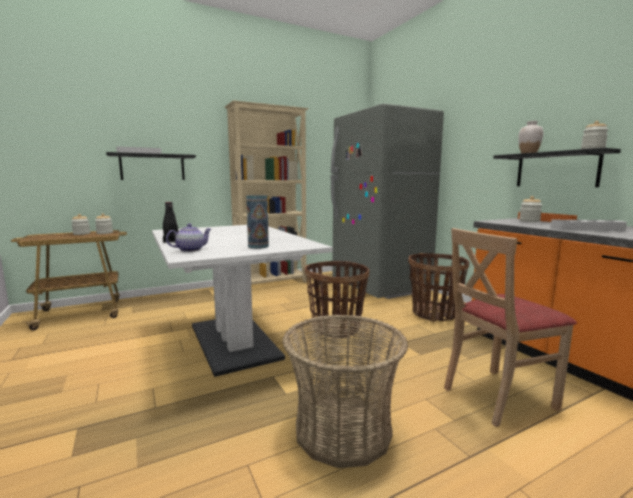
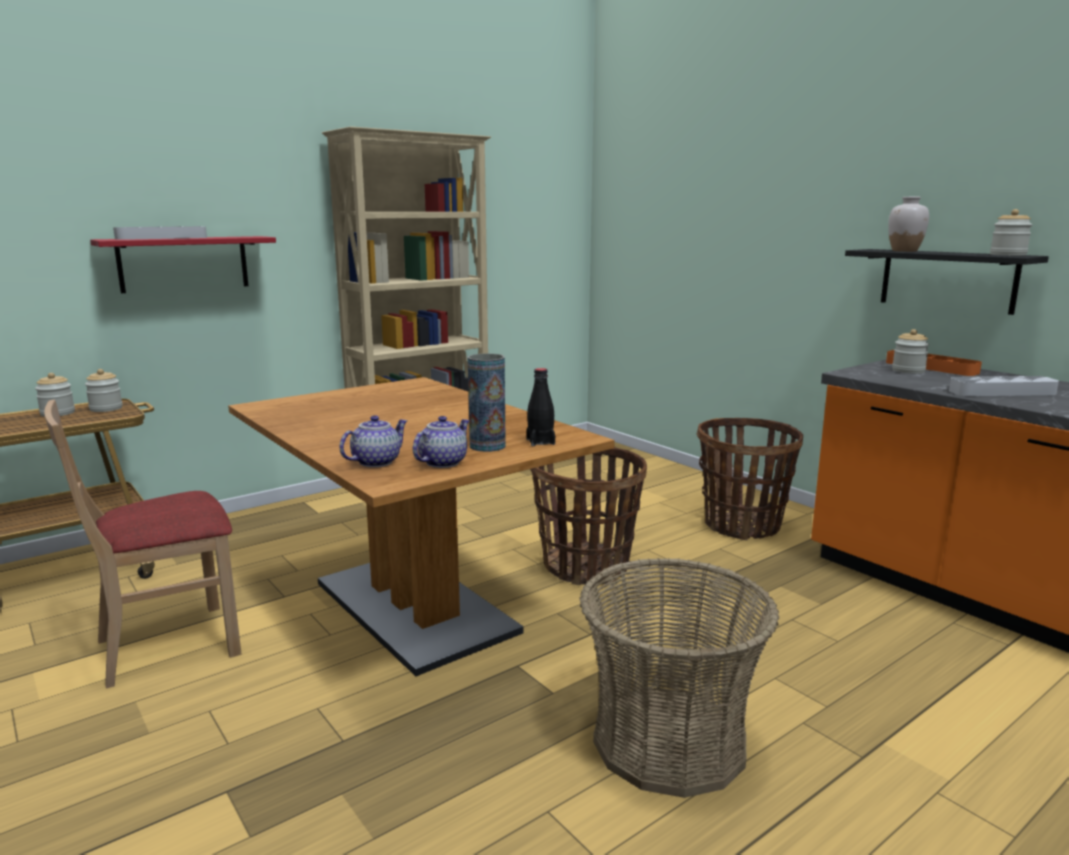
camera: 10 degrees left, 5 degrees up
black shelf [106,152,196,180] -> red shelf [90,236,276,293]
white dining table [152,225,333,377] -> brown dining table [228,377,615,676]
black bottle [163,202,178,243] -> black bottle moved to [526,368,555,446]
grey fridge [331,103,444,299] -> none
beige chair [444,228,577,427] -> beige chair moved to [44,400,242,689]
none -> teapot [413,416,470,468]

